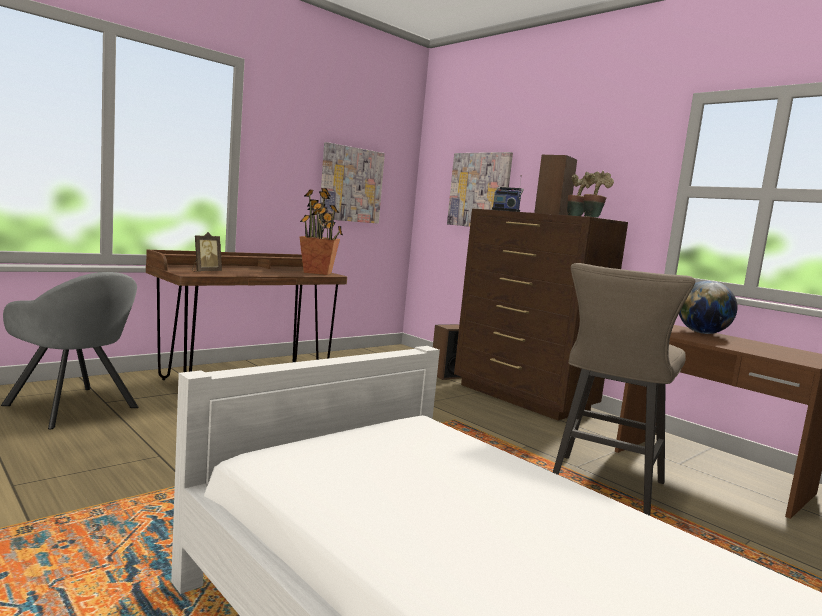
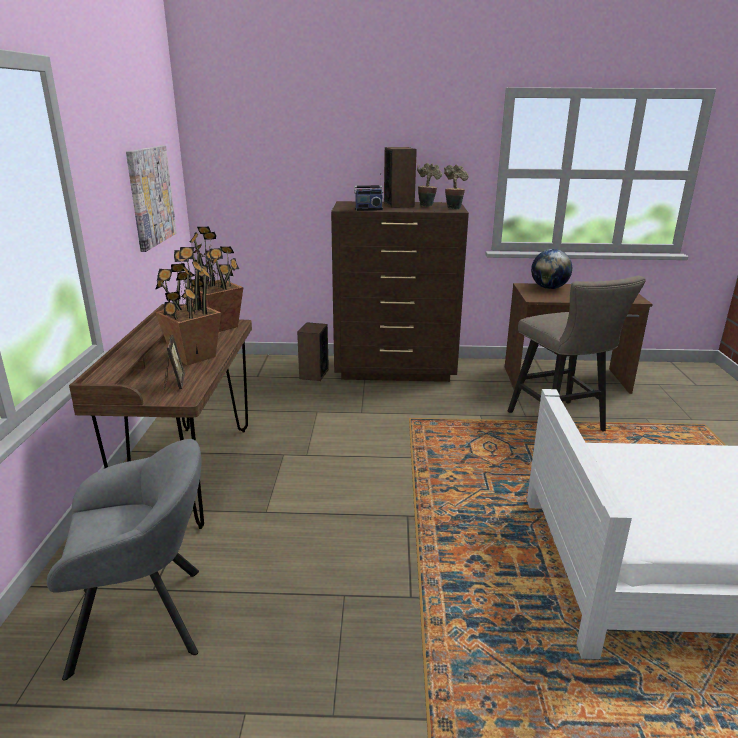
camera: 45 degrees left, 15 degrees up
picture [447,152,513,227] -> none
none -> potted plant [155,247,221,365]

